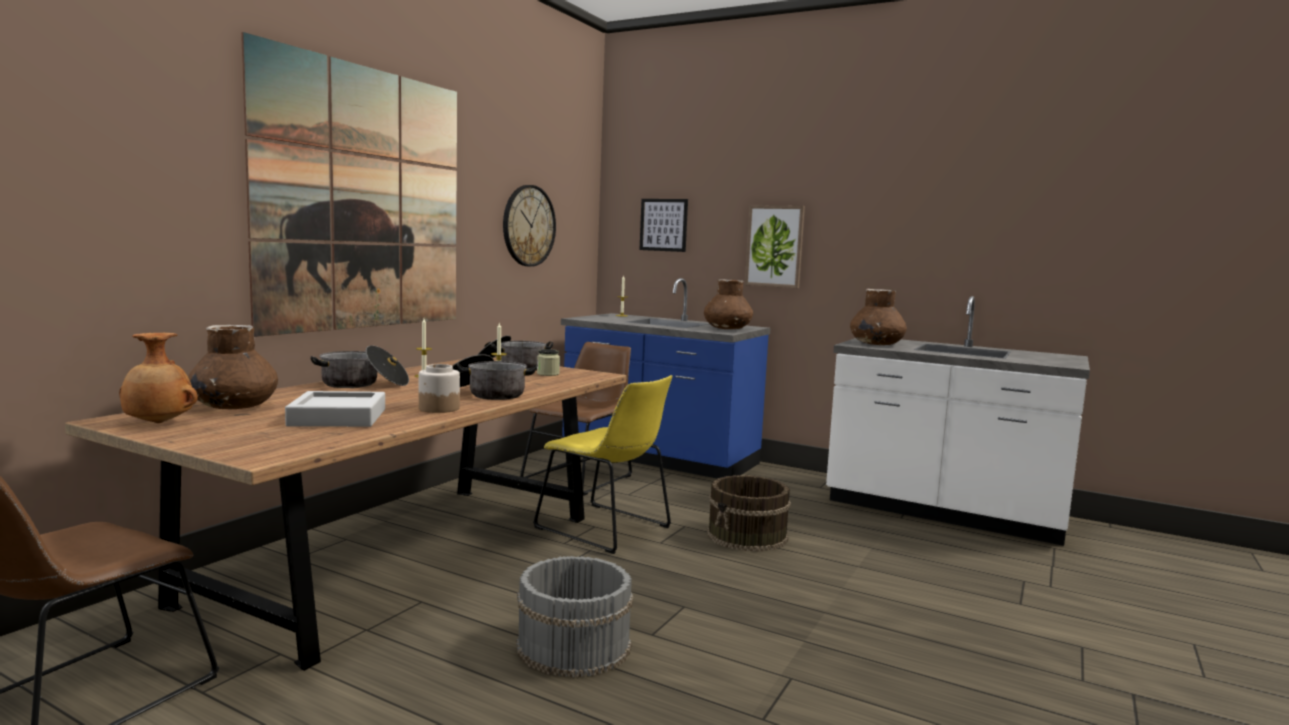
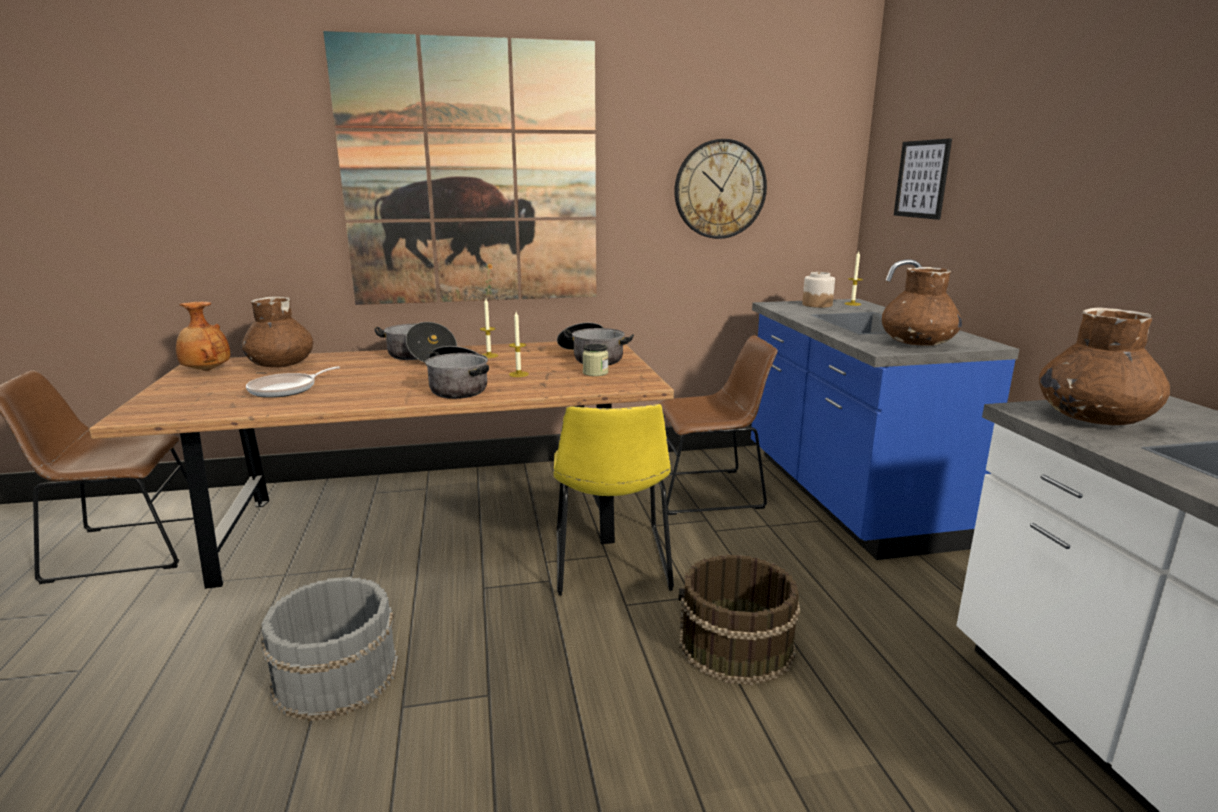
camera: 50 degrees right, 10 degrees up
grey tray [285,391,385,427] -> frying pan [246,366,340,398]
jar [419,364,460,413] -> jar moved to [802,272,835,308]
picture [745,205,805,288] -> none

